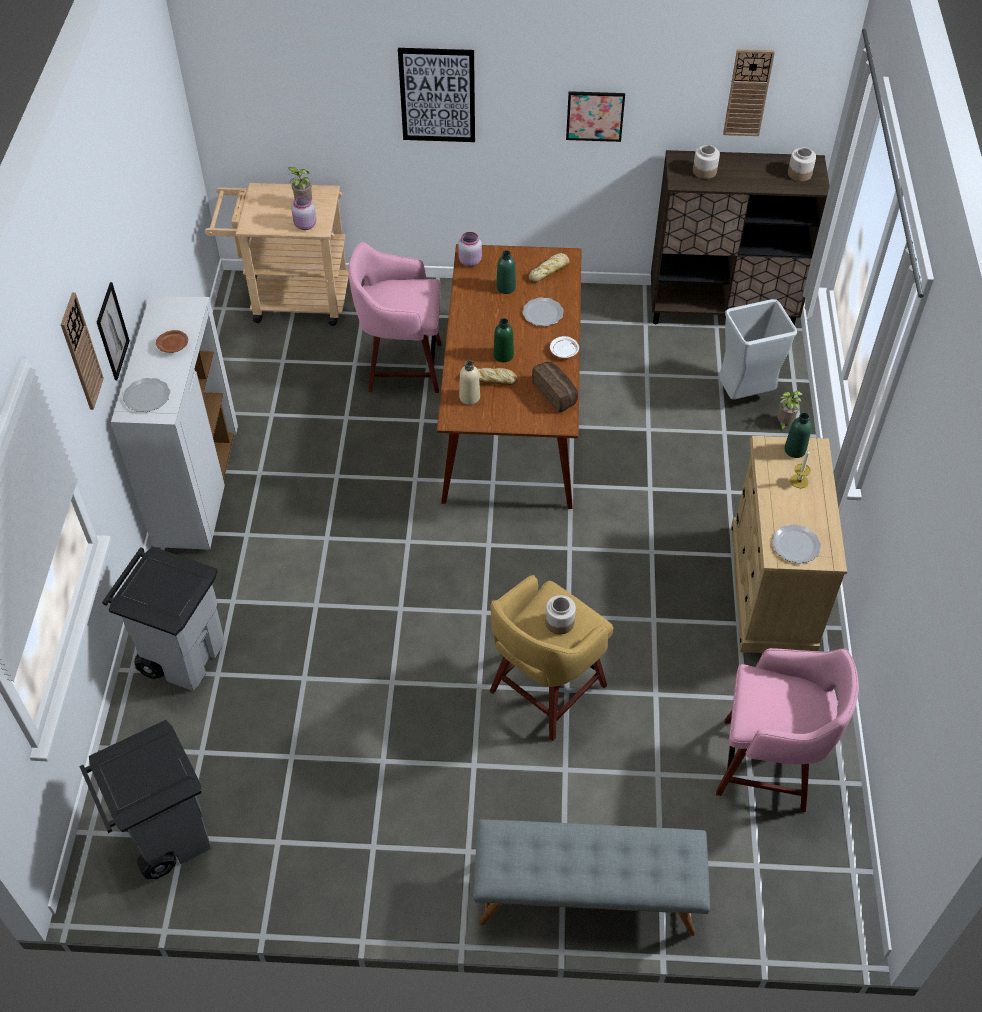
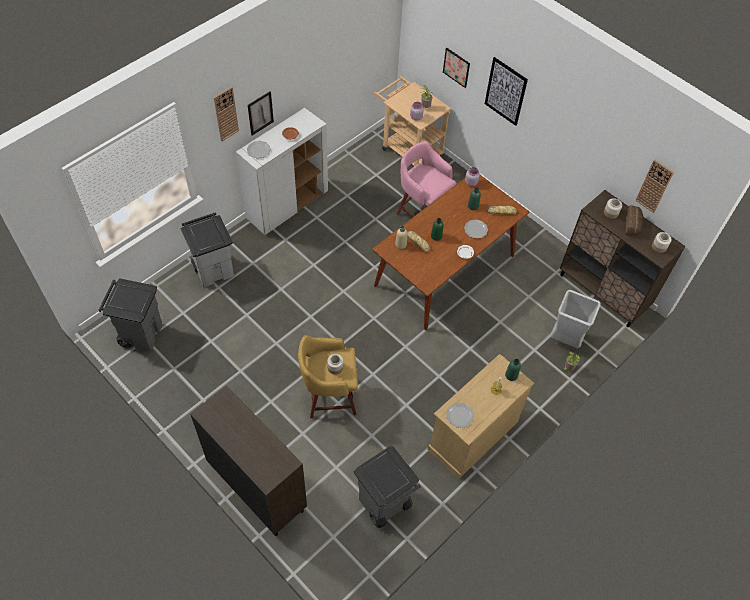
camera: 40 degrees right, 5 degrees up
grey bench [473,819,710,936] -> brown cabinet [190,385,307,536]
bread [532,362,578,412] -> bread moved to [625,205,643,236]
picture [566,91,625,142] -> picture moved to [443,48,470,88]
pink stool [716,648,859,812] -> grey trash can [353,446,421,528]

